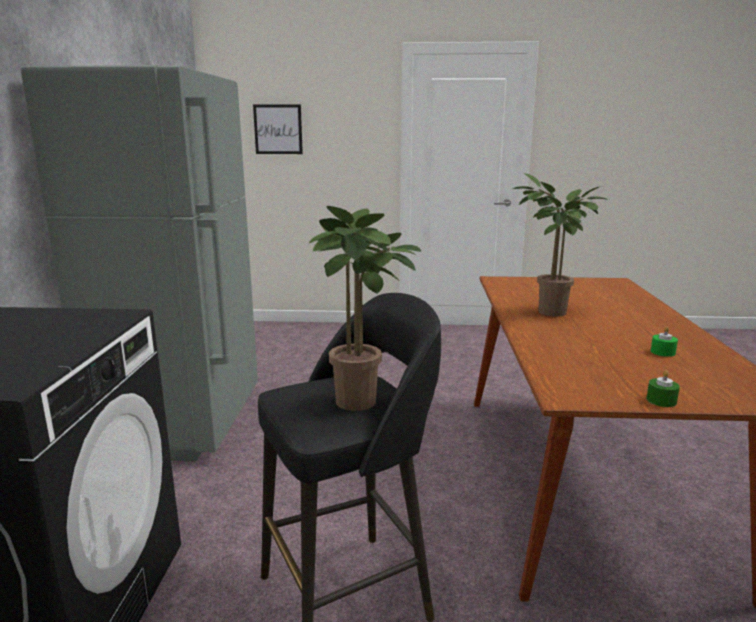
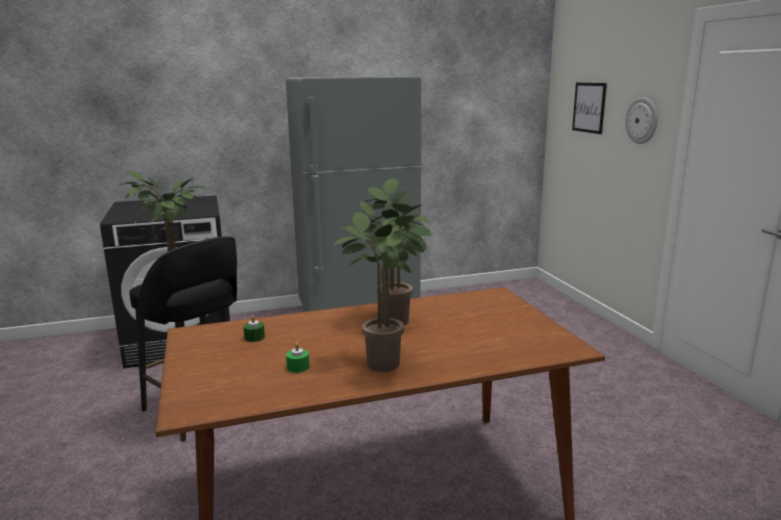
camera: 70 degrees right, 0 degrees up
green candle [646,370,680,407] -> green candle moved to [243,315,265,342]
none -> potted plant [333,212,434,372]
none -> wall clock [625,97,657,144]

